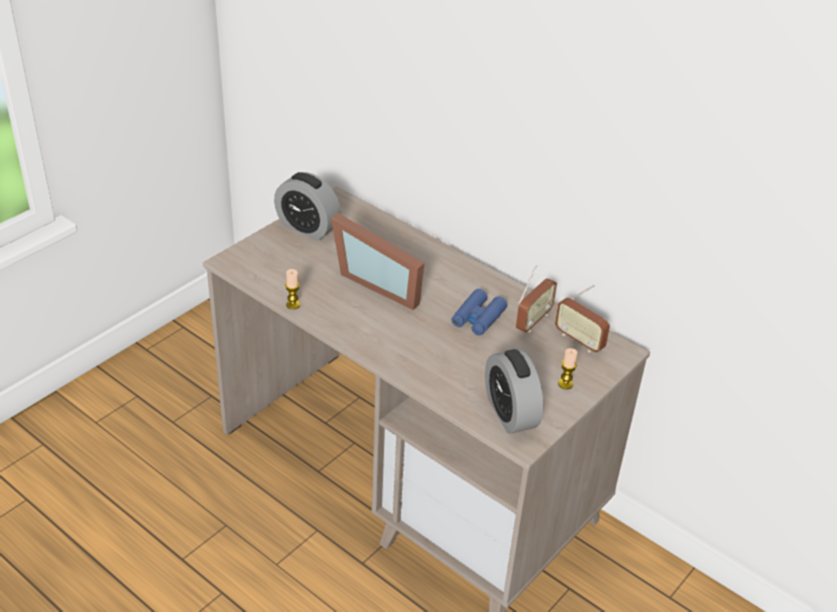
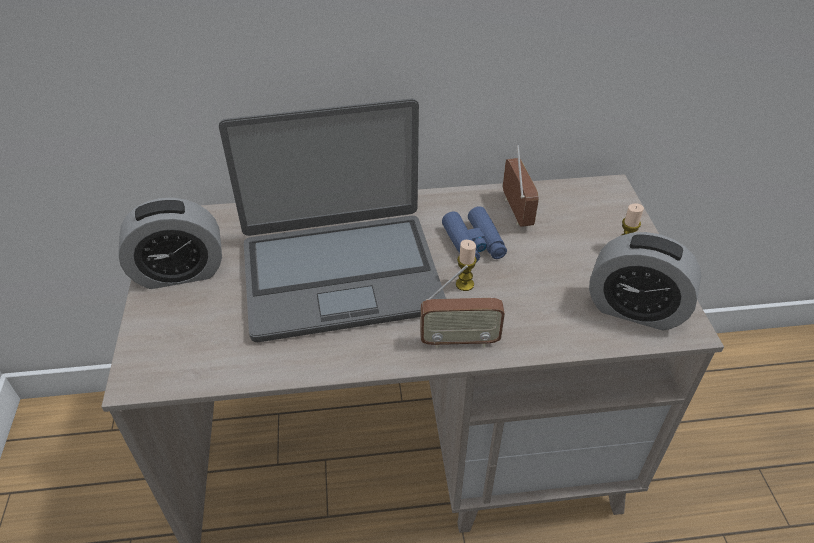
camera: 45 degrees left, 5 degrees up
candle [285,269,300,309] -> candle moved to [456,240,477,291]
picture frame [331,213,424,310] -> laptop [219,99,446,342]
radio [555,285,610,353] -> radio moved to [420,265,505,349]

